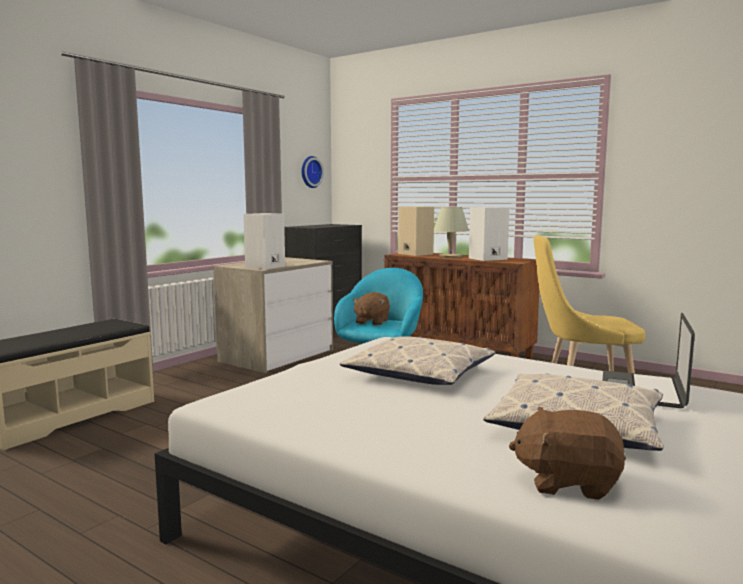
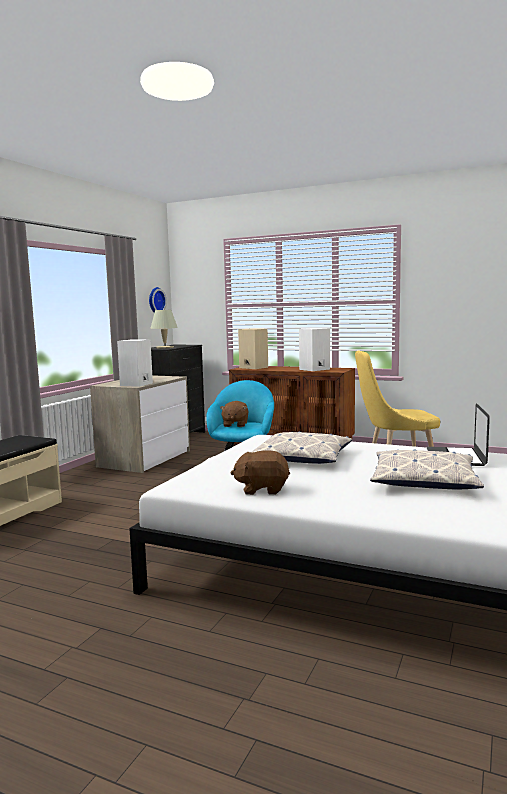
camera: 10 degrees left, 0 degrees up
beige table lamp [433,207,469,258] -> beige table lamp moved to [150,310,178,349]
brown plush toy [509,407,626,500] -> brown plush toy moved to [230,450,290,495]

